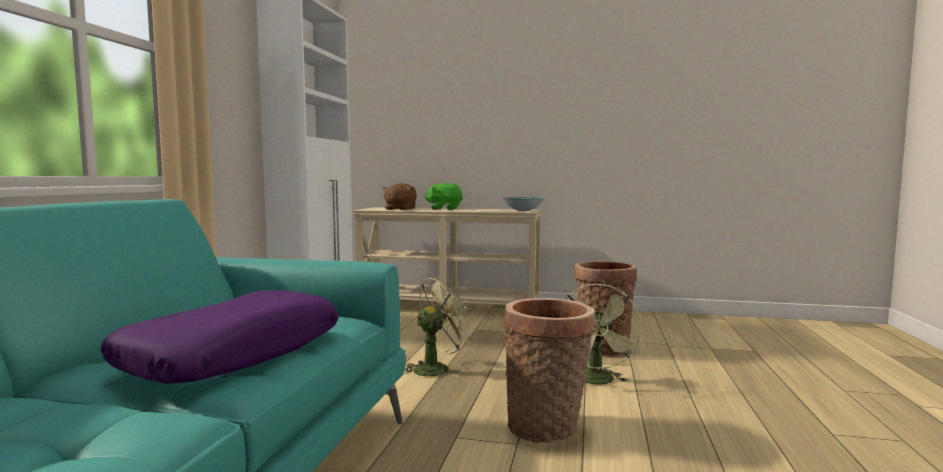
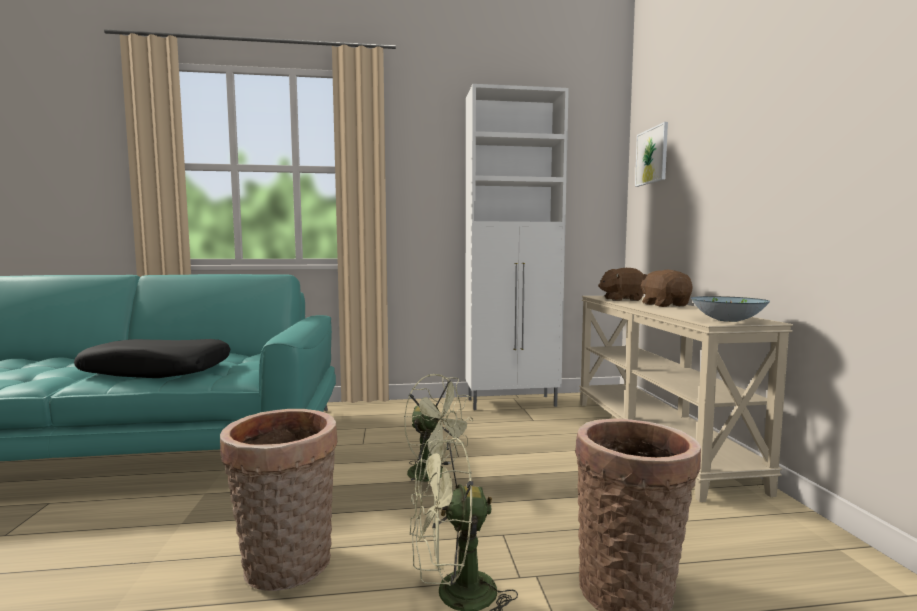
camera: 70 degrees right, 0 degrees up
purple pillow [101,290,339,384] -> black pillow [74,339,230,378]
green plush toy [424,183,463,210] -> brown plush toy [640,270,693,307]
none -> picture [635,122,668,187]

